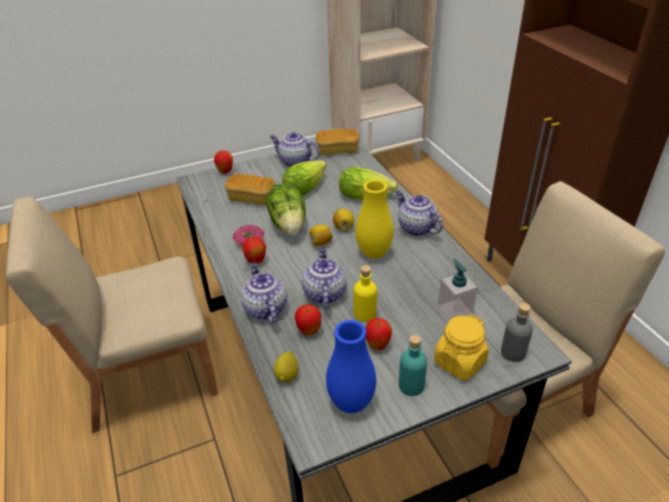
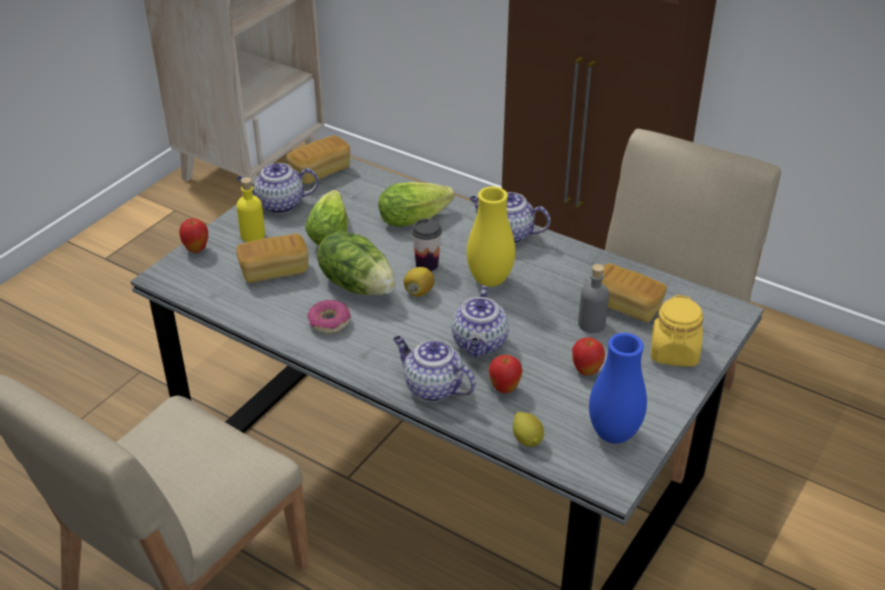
camera: 35 degrees left, 0 degrees up
apple [242,237,266,264] -> none
teapot [302,247,347,309] -> teapot turned 135 degrees counterclockwise [452,286,509,358]
lemon [333,209,354,231] -> cup [411,218,442,271]
yellow bottle [354,265,377,322] -> yellow bottle moved to [236,177,265,242]
turquoise bottle [399,335,427,396] -> none
soap dispenser [438,259,478,321] -> bread [602,263,667,323]
grey bottle [501,303,533,362] -> grey bottle moved to [578,264,609,333]

